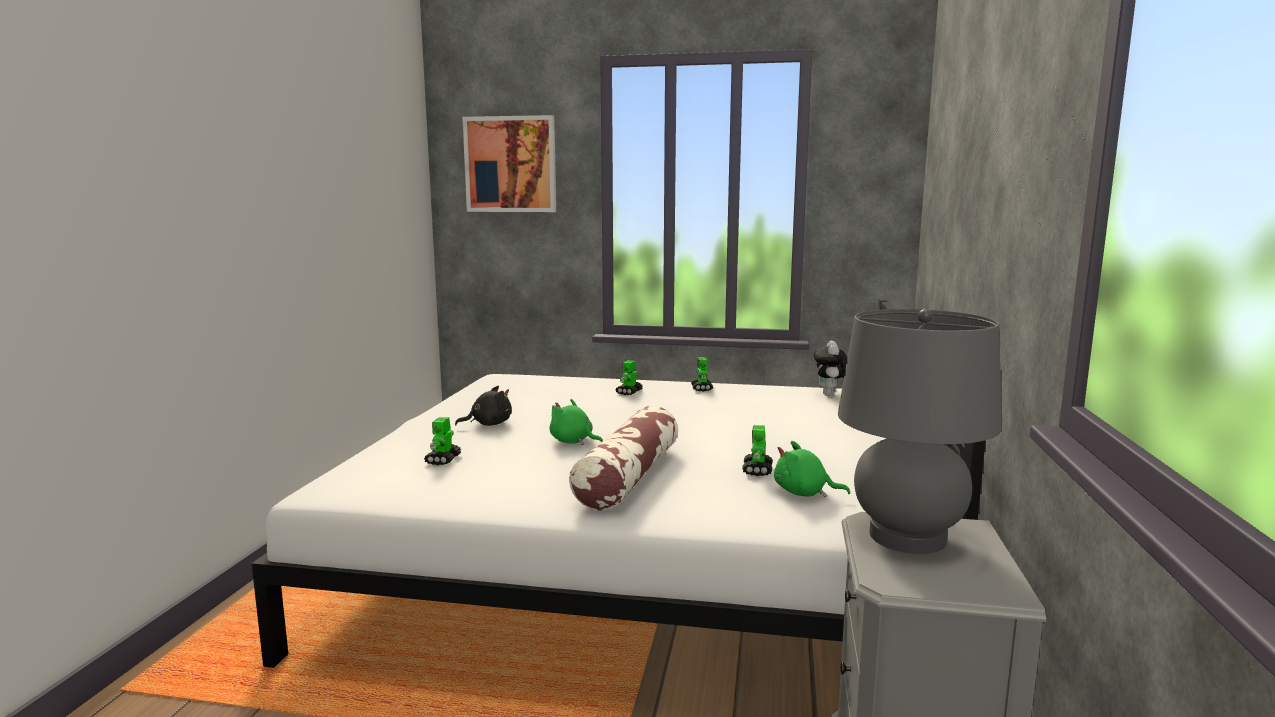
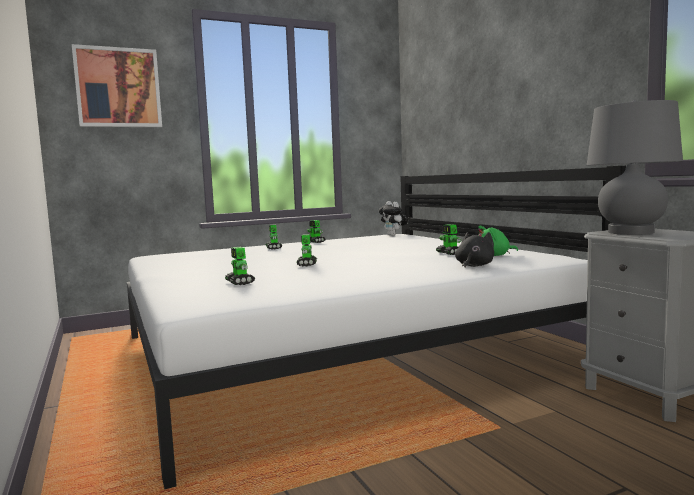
camera: 35 degrees left, 5 degrees down
black plush toy [455,386,512,426] -> black plush toy moved to [455,232,494,268]
green plush toy [549,399,603,445] -> toy robot [296,234,317,266]
pillow [569,406,678,510] -> none

